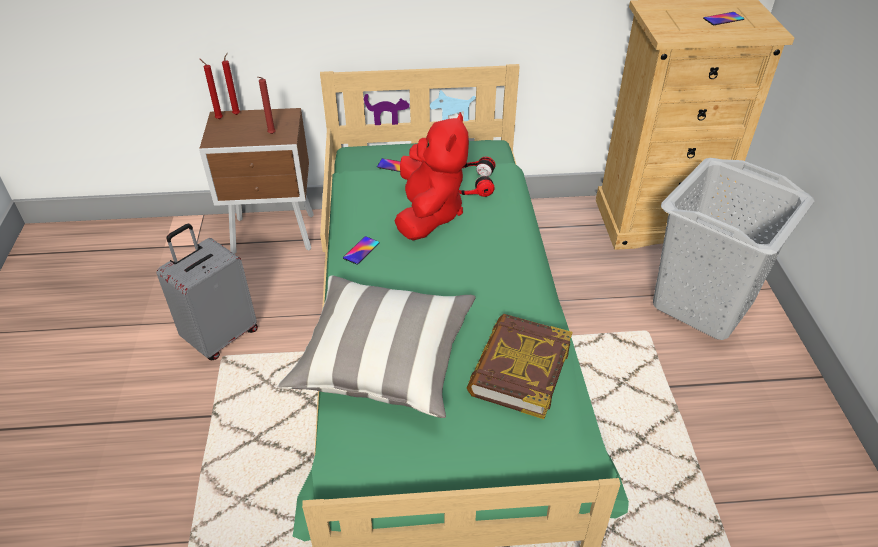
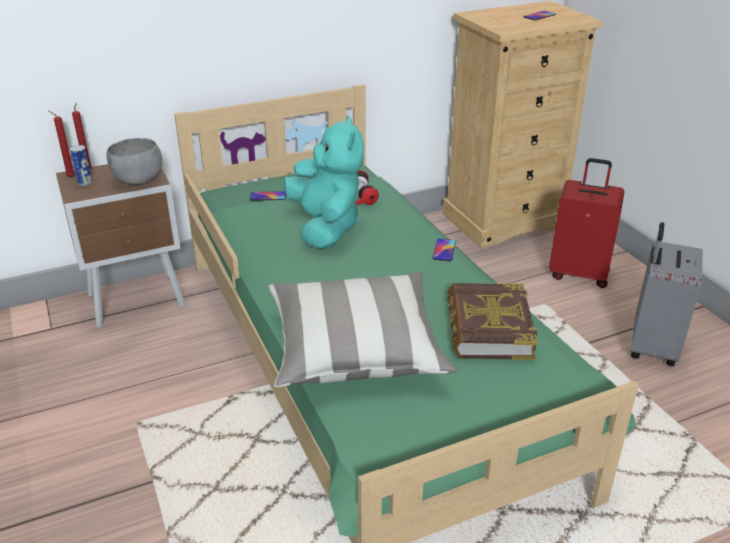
camera: 20 degrees left, 10 degrees down
grey suitcase [156,224,258,360] -> grey suitcase moved to [630,222,703,366]
red candle [258,77,276,134] -> grey bowl [107,138,162,185]
phone [343,236,379,265] -> phone moved to [433,239,456,261]
red plush toy [395,112,469,241] -> turquoise plush toy [284,115,364,249]
grey laundry basket [653,158,814,340] -> red suitcase [549,158,624,288]
none -> can [70,145,92,186]

